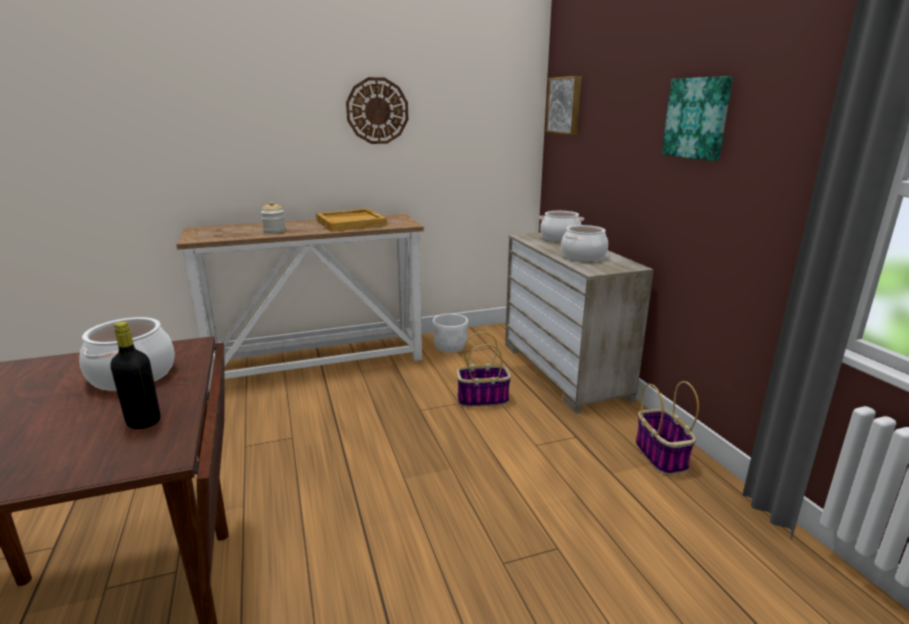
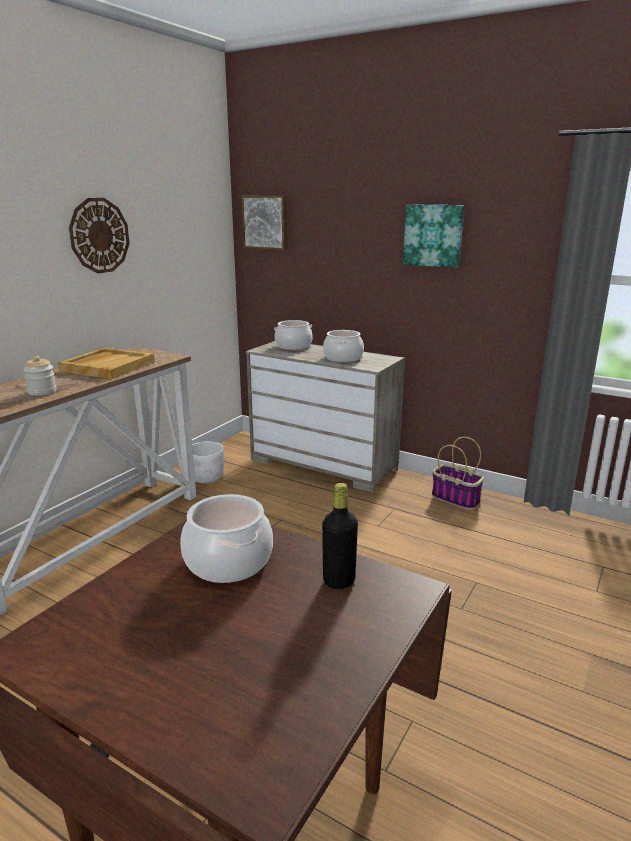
camera: 40 degrees left, 0 degrees up
basket [456,332,511,407] -> none

